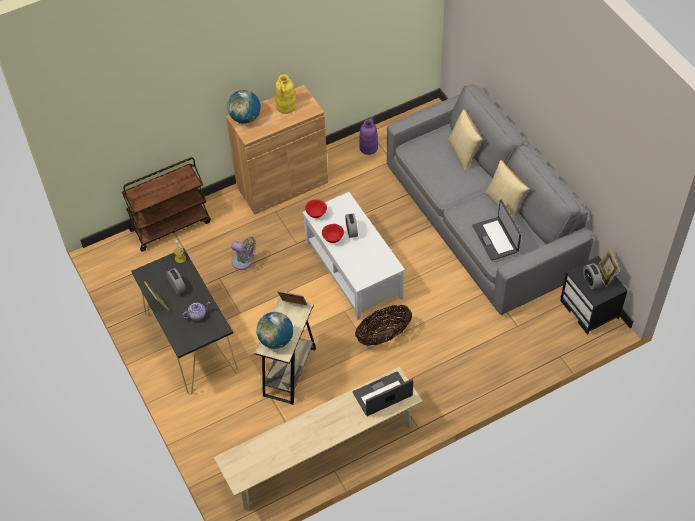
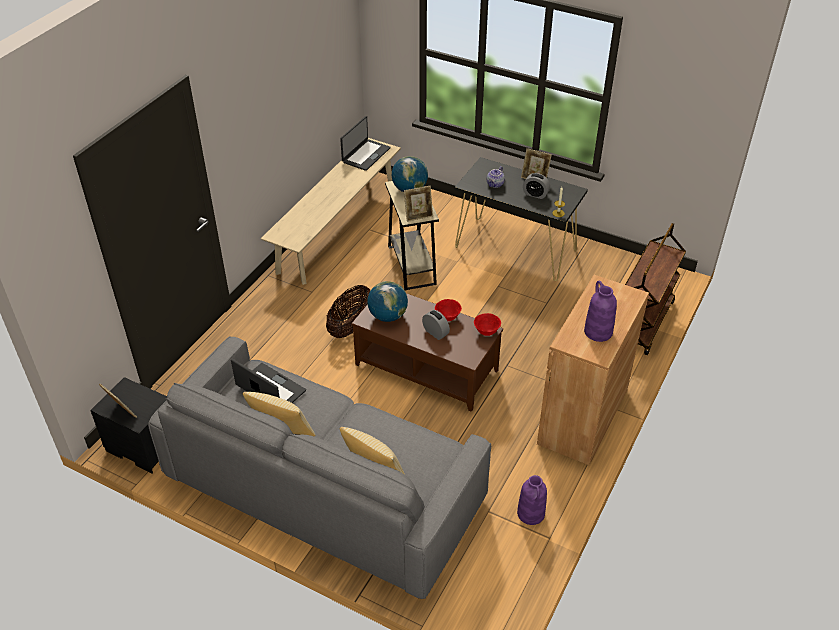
camera: 145 degrees right, 10 degrees down
globe [227,90,261,124] -> globe moved to [367,281,408,322]
grey fan [231,237,256,270] -> none
yellow vase [275,74,296,114] -> purple vase [584,281,617,342]
white coffee table [303,192,405,320] -> brown coffee table [352,293,503,412]
laptop [353,371,413,416] -> laptop moved to [340,116,391,171]
alarm clock [583,263,602,289] -> none

